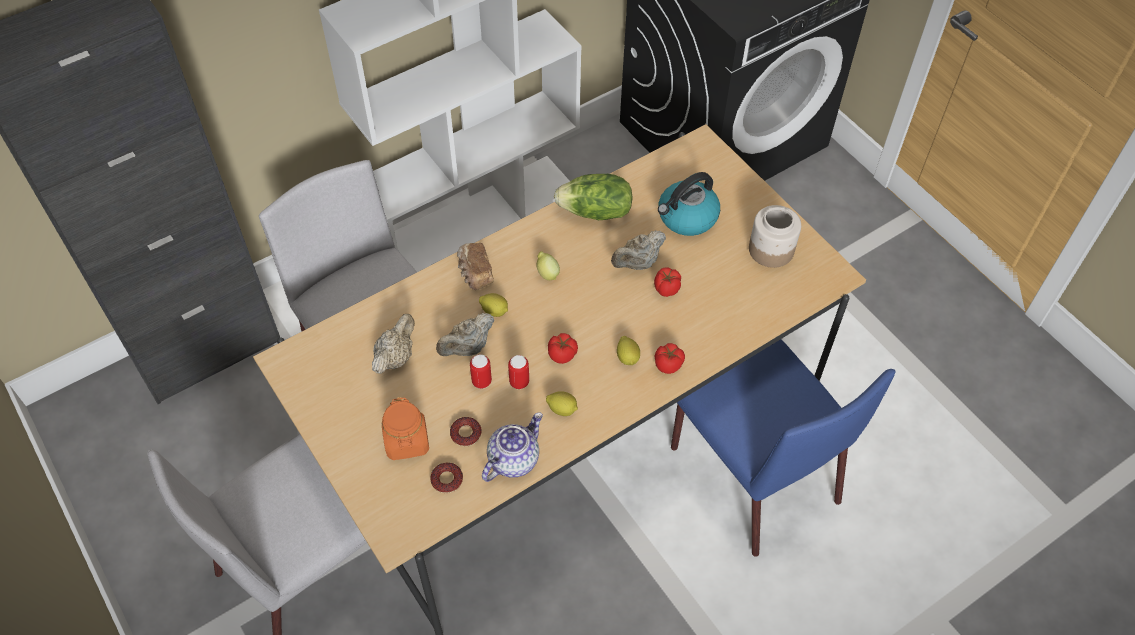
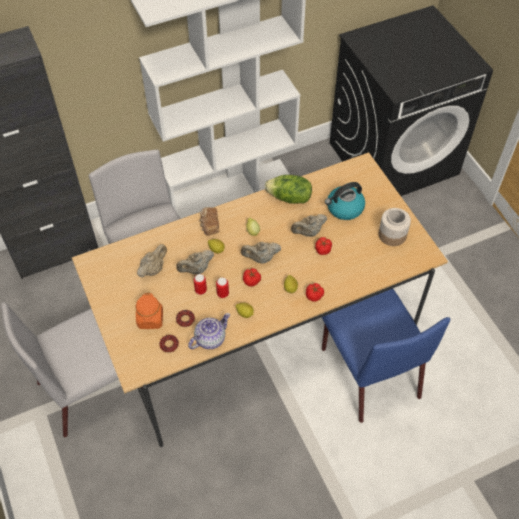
camera: 10 degrees right, 0 degrees up
none -> beige teapot [241,242,281,263]

